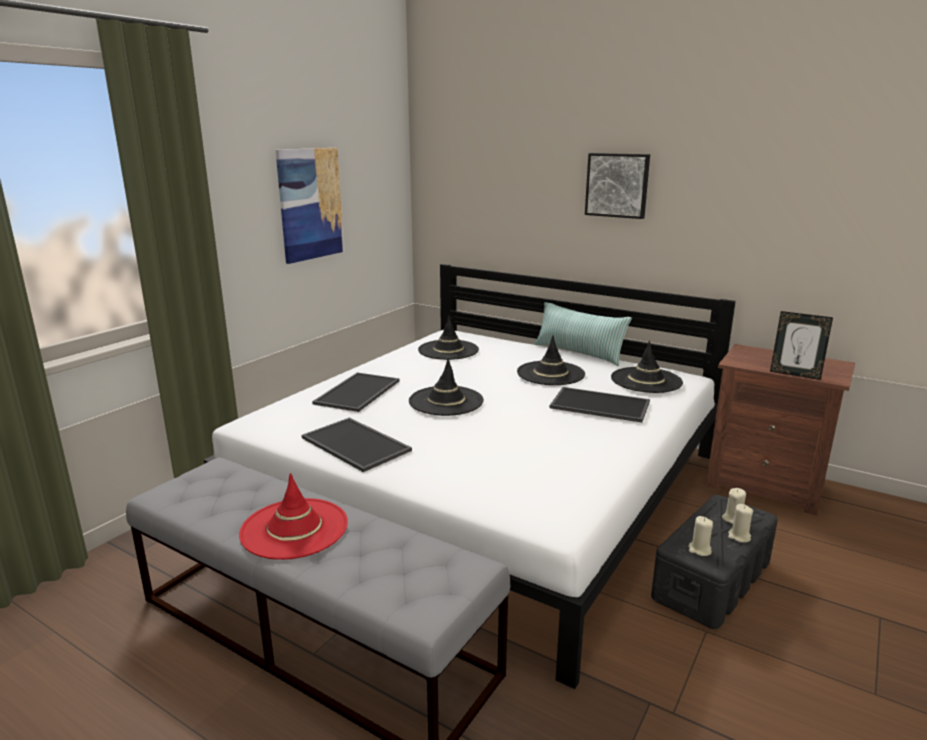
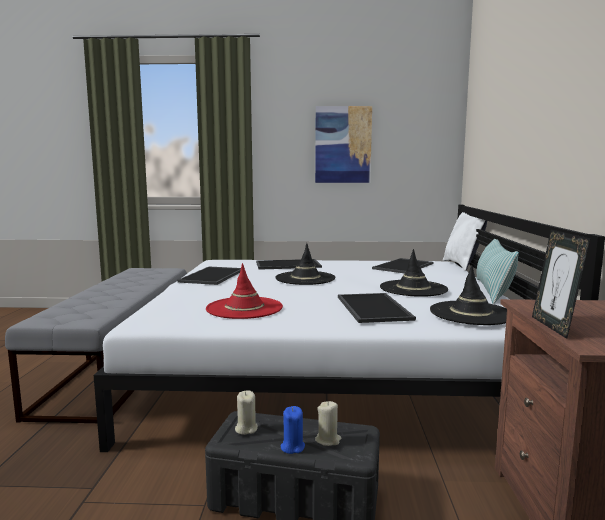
camera: 60 degrees right, 10 degrees down
red hat [239,473,348,560] -> red hat moved to [206,263,283,319]
black hat [418,315,479,360] -> tray [372,258,433,273]
picture [585,153,650,219] -> none
beige candle [728,504,753,543] -> blue candle [281,406,305,454]
none -> white pillow [443,212,487,271]

